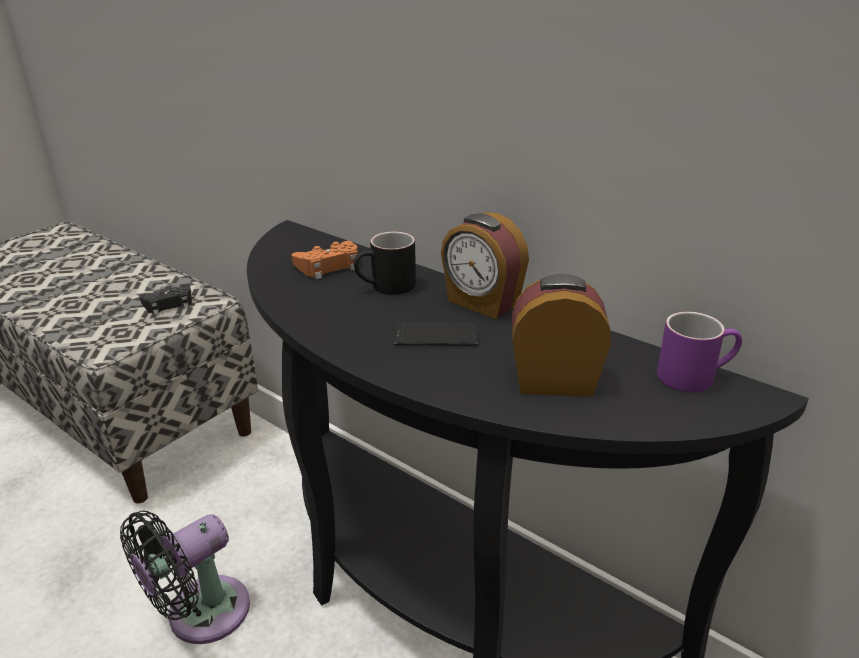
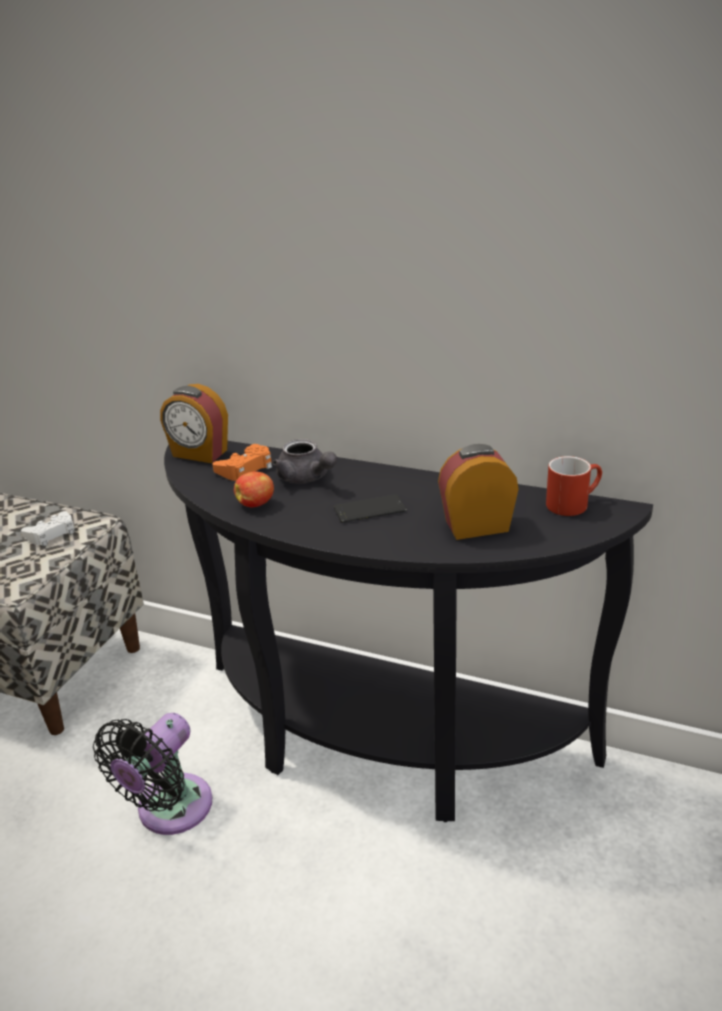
camera: 15 degrees left, 0 degrees up
black game controller [139,285,192,315] -> white game controller [21,511,74,547]
black mug [354,231,416,295] -> grey teapot [273,439,337,484]
alarm clock [441,212,529,319] -> alarm clock moved to [160,384,228,463]
purple mug [657,312,742,392] -> red mug [546,456,602,516]
none -> apple [234,471,274,507]

